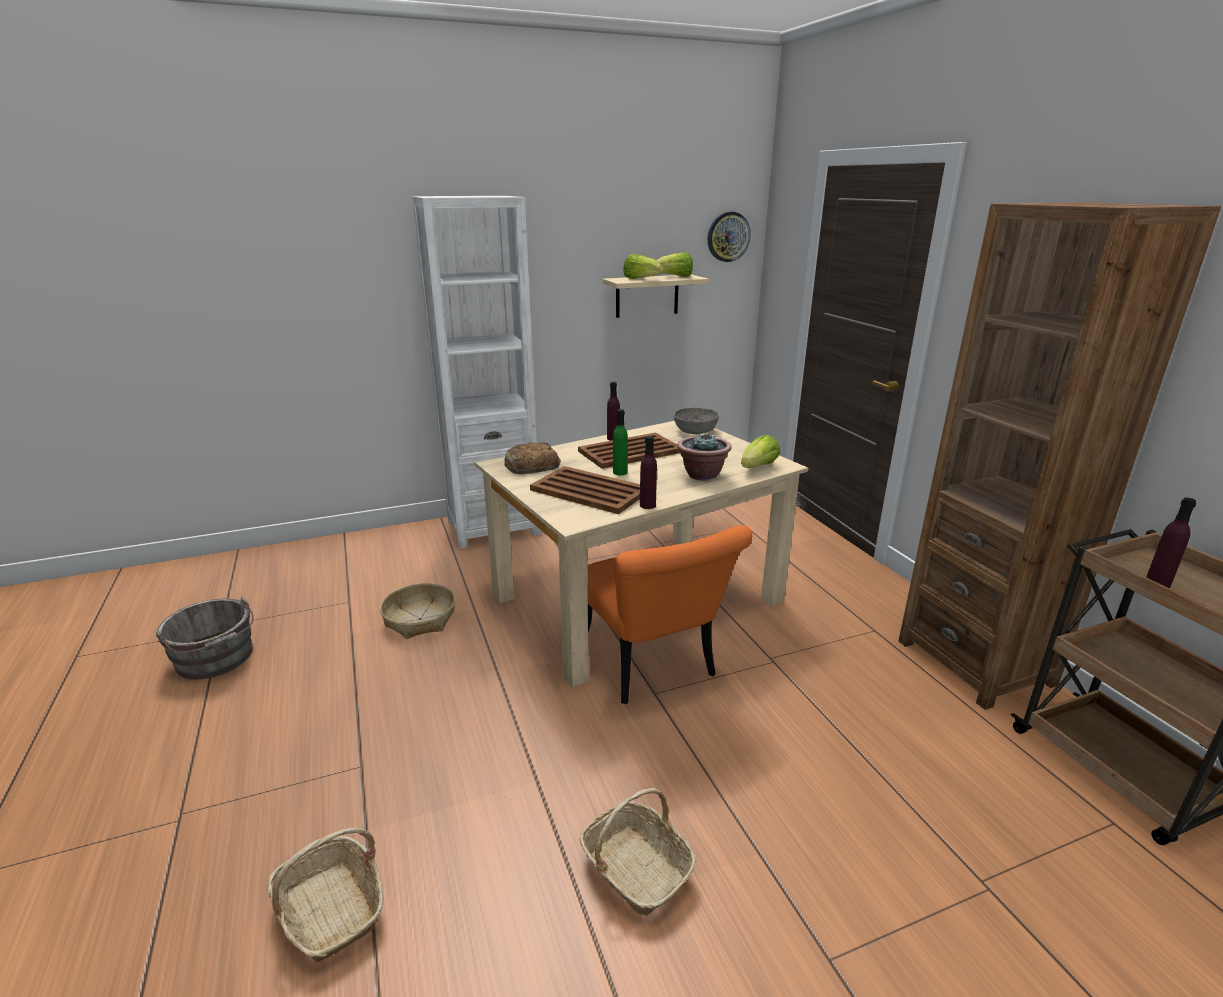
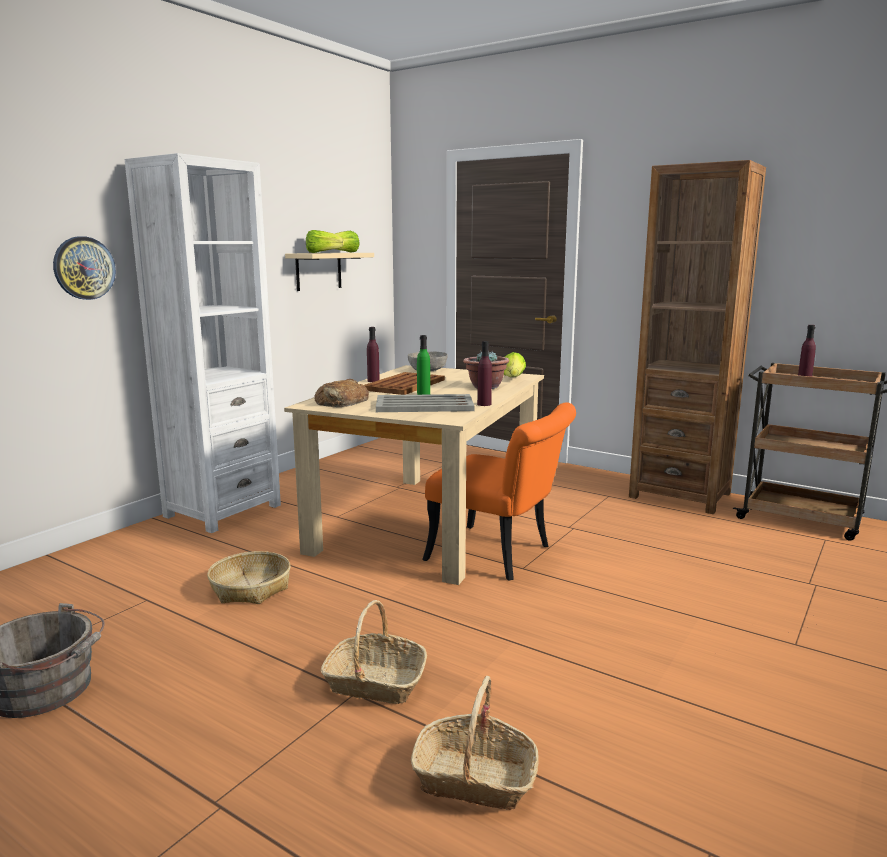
camera: 35 degrees left, 10 degrees down
brown tray [530,466,640,514] -> grey tray [376,394,475,412]
basket [579,788,697,916] -> basket moved to [321,600,427,704]
wall clock [708,212,751,262] -> wall clock moved to [53,236,116,300]

